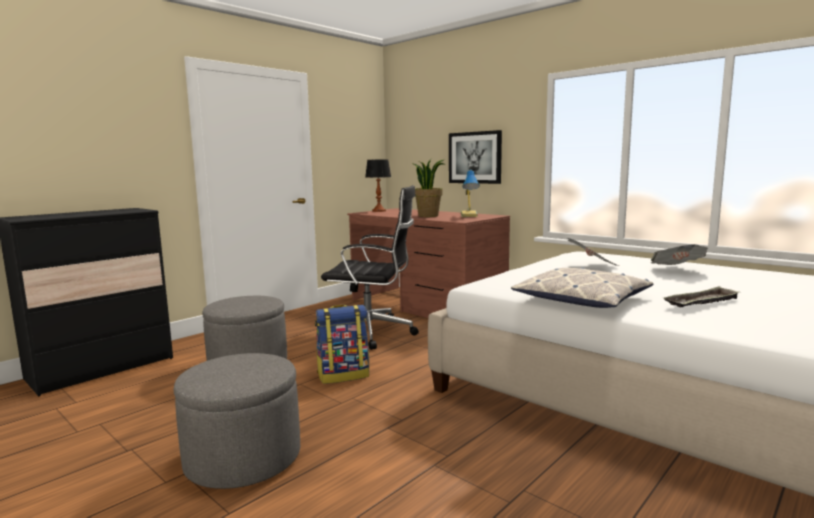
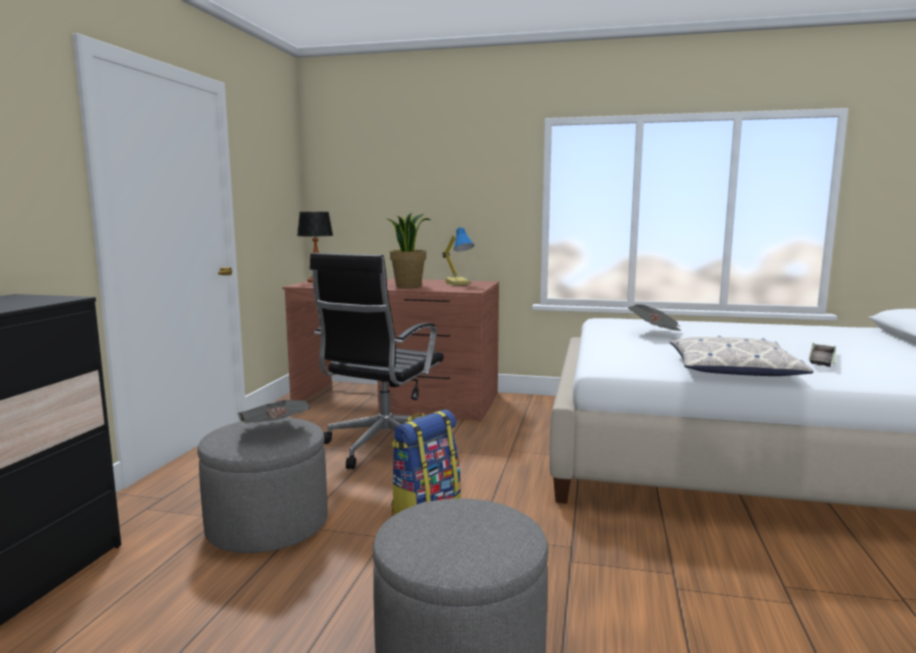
camera: 30 degrees left, 0 degrees up
black office chair [321,185,419,350] -> black office chair turned 135 degrees clockwise [310,253,444,469]
picture [449,130,502,184] -> none
newspaper [651,244,708,265] -> newspaper moved to [237,400,311,423]

